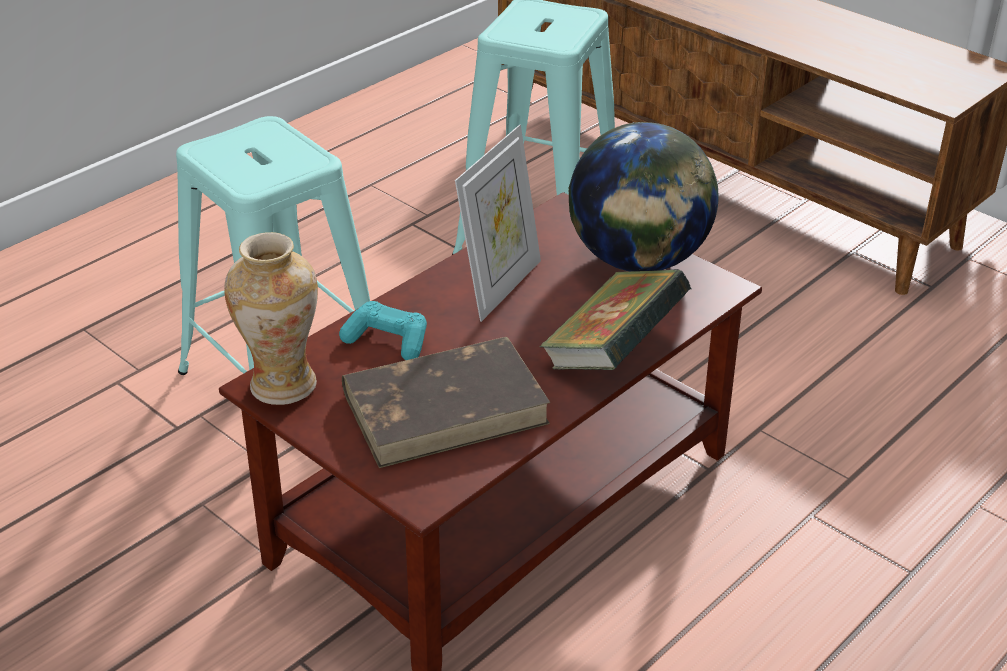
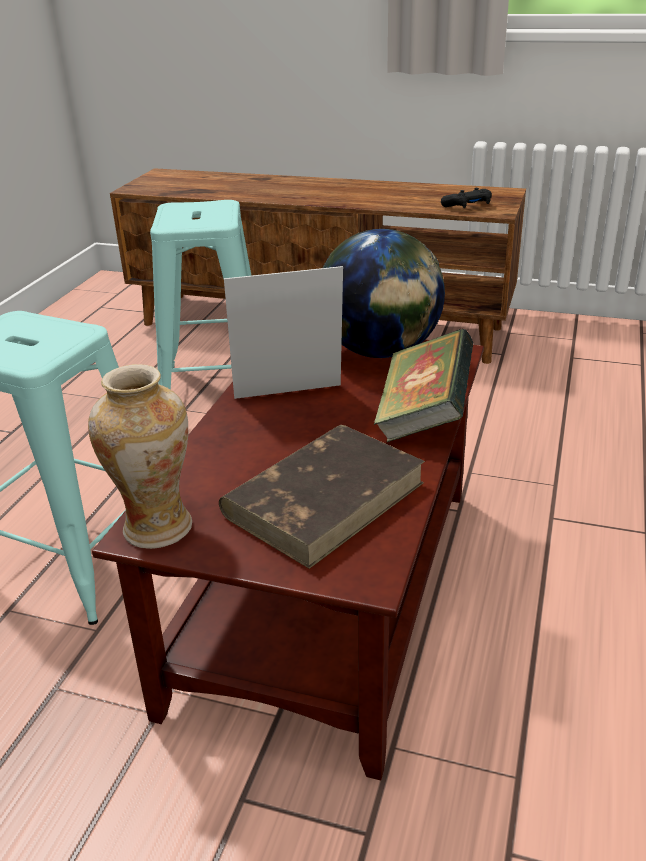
camera: 25 degrees left, 5 degrees down
turquoise game controller [339,301,427,360] -> none
picture frame [455,125,541,322] -> picture frame turned 105 degrees counterclockwise [224,266,343,399]
none -> black game controller [441,188,492,208]

